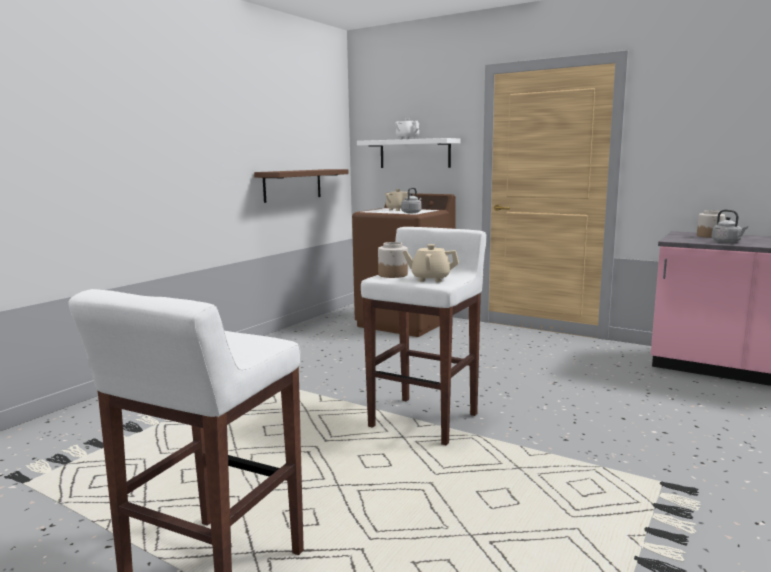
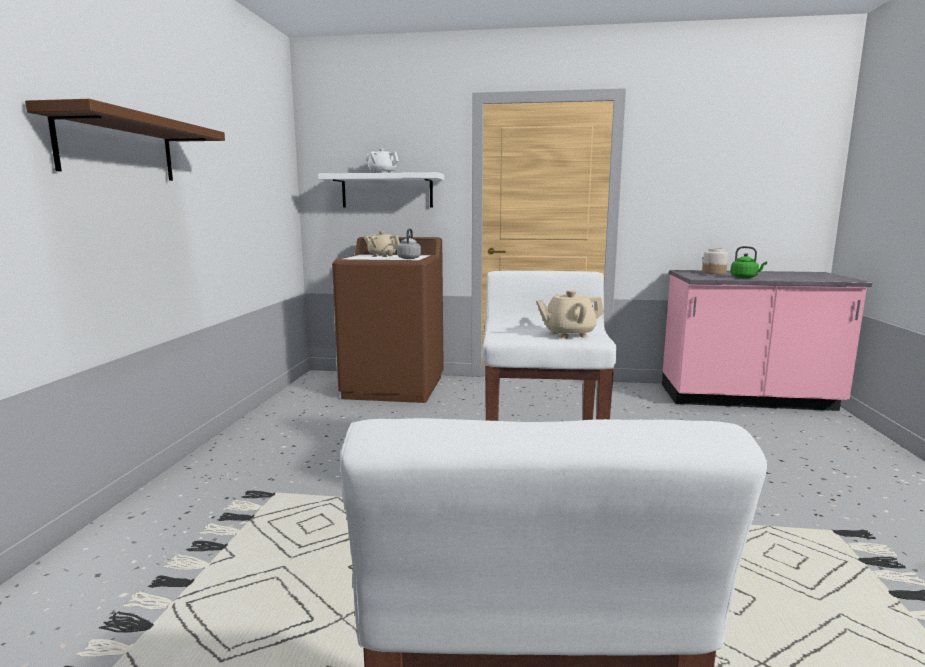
camera: 25 degrees left, 0 degrees up
brown shelf [254,169,349,203] -> brown shelf moved to [25,99,225,181]
jar [378,242,408,278] -> none
grey kettle [712,210,748,243] -> green kettle [731,246,767,278]

